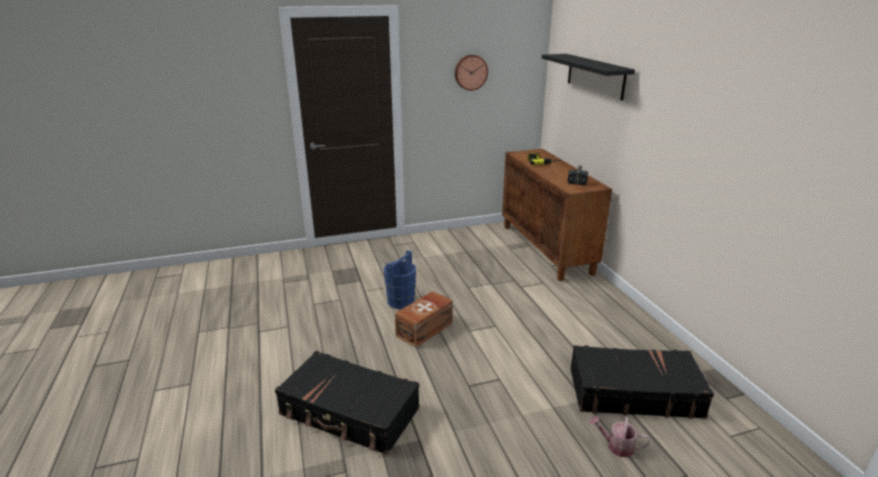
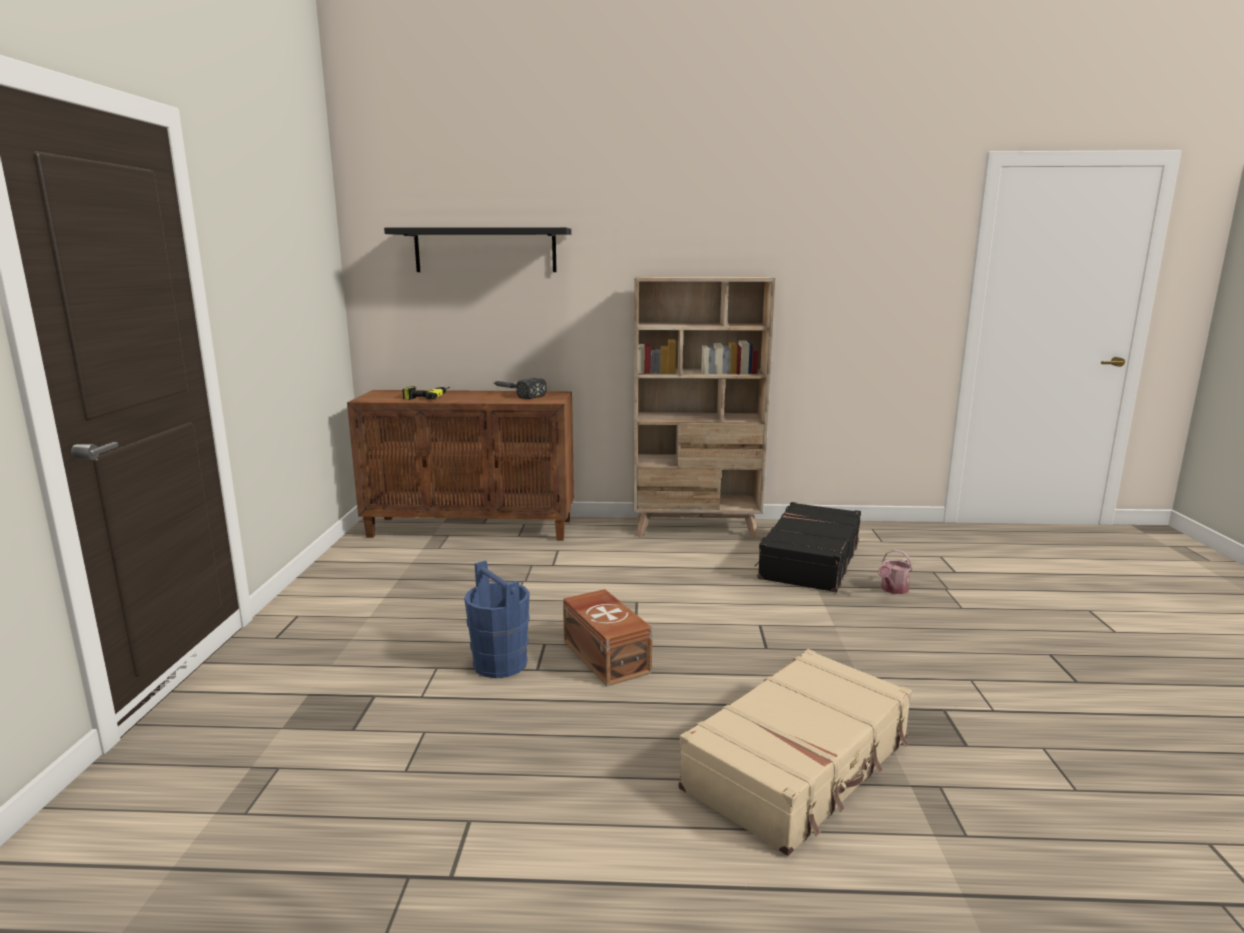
camera: 70 degrees left, 10 degrees down
black suitcase [275,351,420,455] -> beige suitcase [678,649,912,856]
wall clock [455,55,488,91] -> none
none -> beige bookcase [633,276,775,539]

